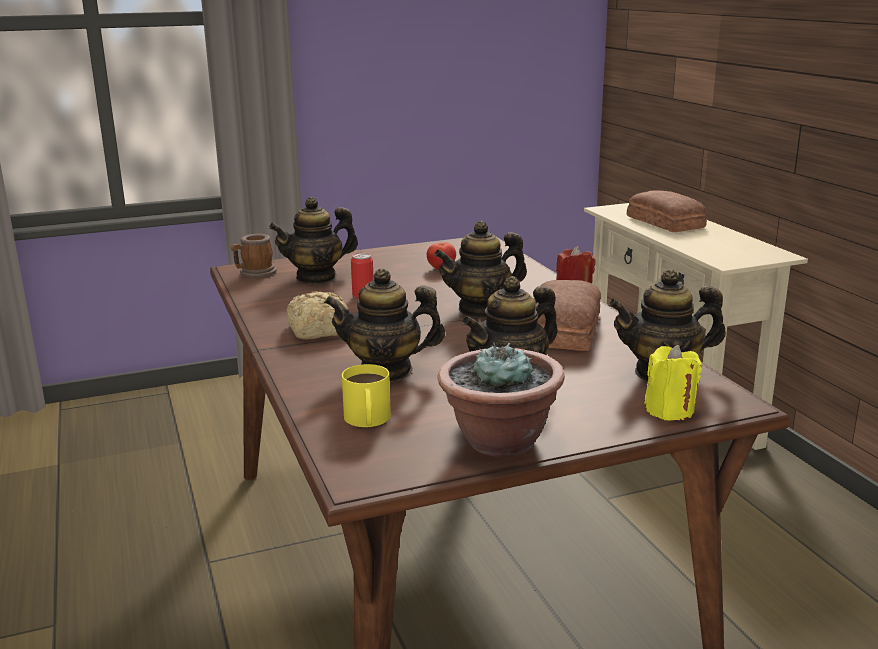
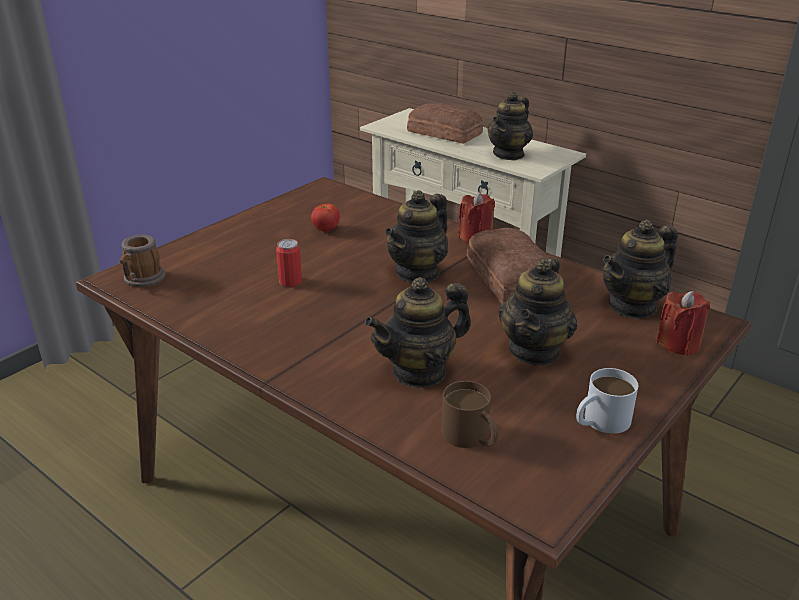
camera: 30 degrees left, 10 degrees up
teapot [269,197,358,284] -> teapot moved to [487,92,533,160]
bread [287,291,348,340] -> none
yellow mug [342,364,391,427] -> brown mug [441,381,498,448]
potted plant [438,343,565,457] -> white mug [576,368,638,434]
yellow candle [644,345,702,421] -> red candle [656,291,710,356]

